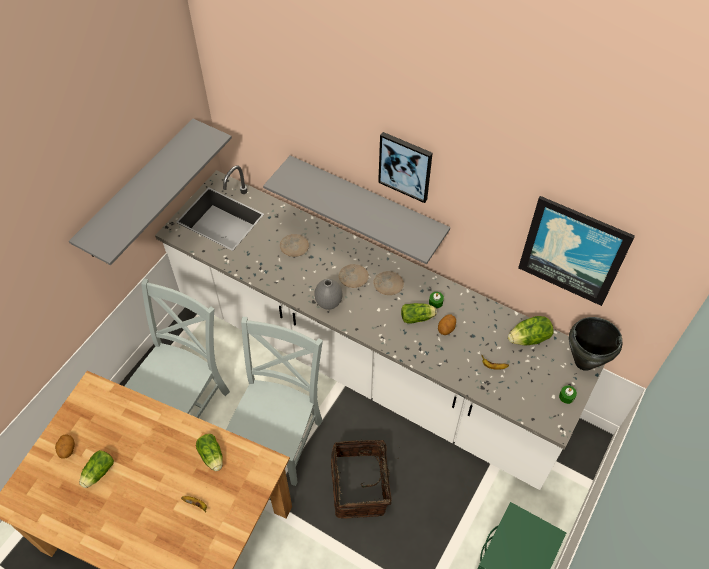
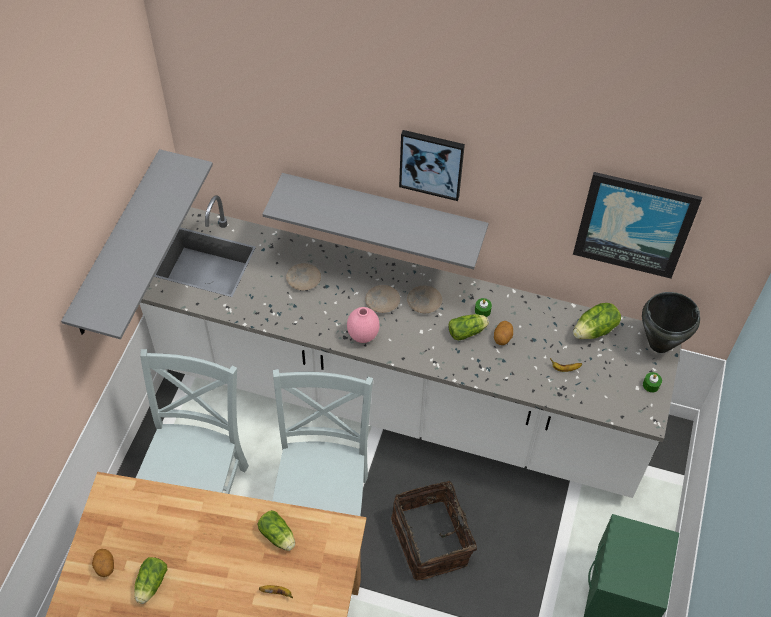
camera: 15 degrees left, 0 degrees up
grey vase [314,279,342,310] -> pink vase [347,307,380,343]

